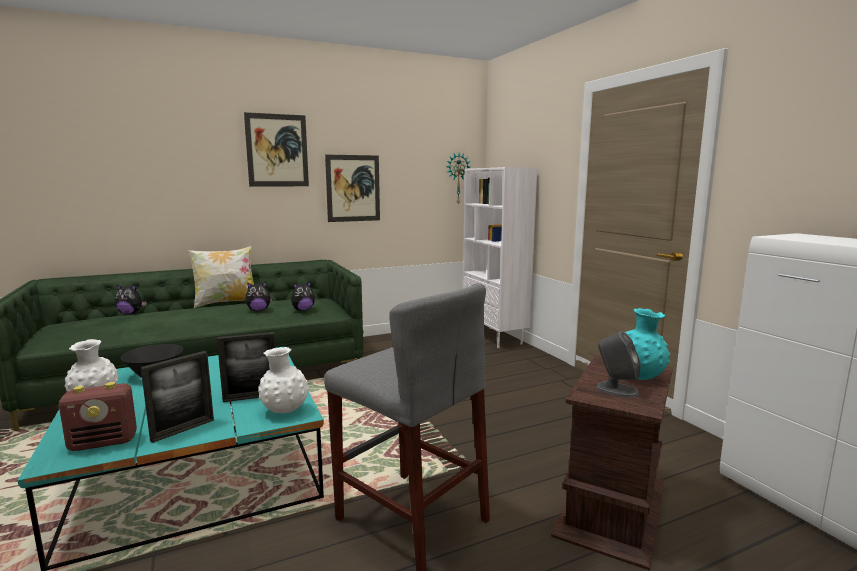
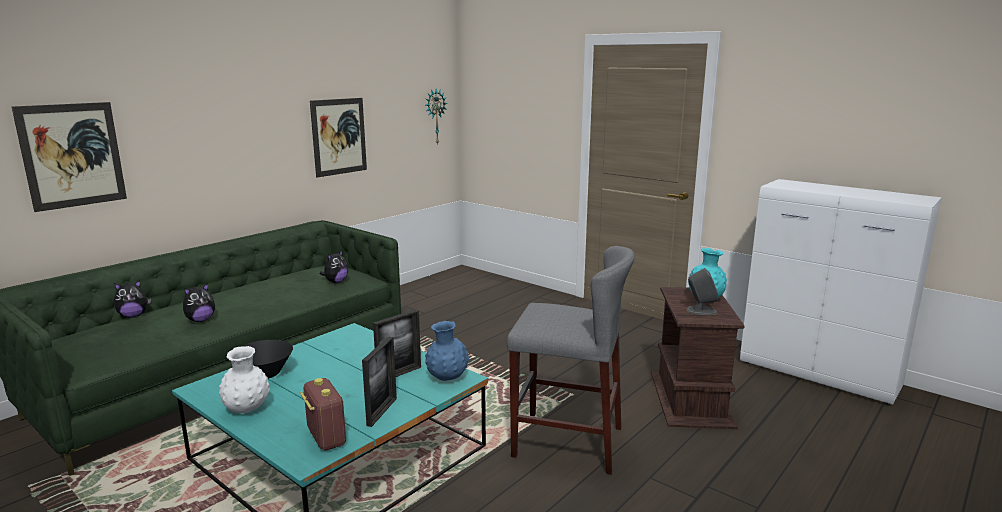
camera: 25 degrees left, 5 degrees up
radio [59,382,137,451] -> radio turned 75 degrees counterclockwise [300,378,346,450]
pillow [188,246,254,308] -> none
picture [244,112,309,187] -> picture moved to [12,102,127,212]
plush toy [245,281,272,311] -> plush toy moved to [183,283,215,322]
white vase [258,347,309,413] -> blue vase [425,321,469,381]
white bookcase [463,167,537,348] -> none

